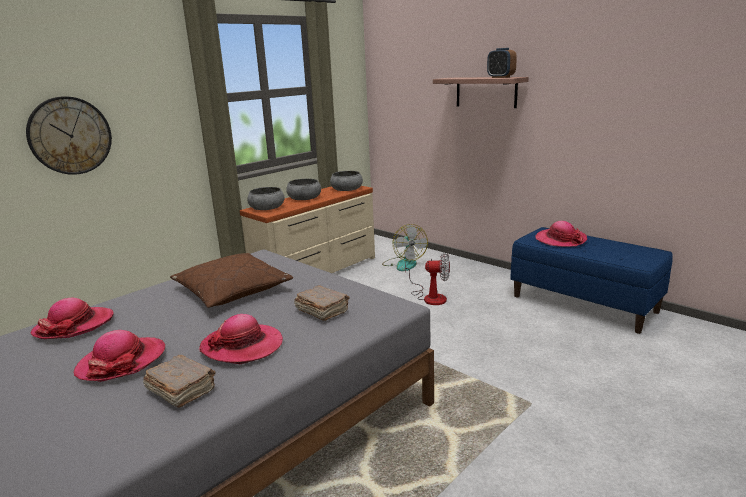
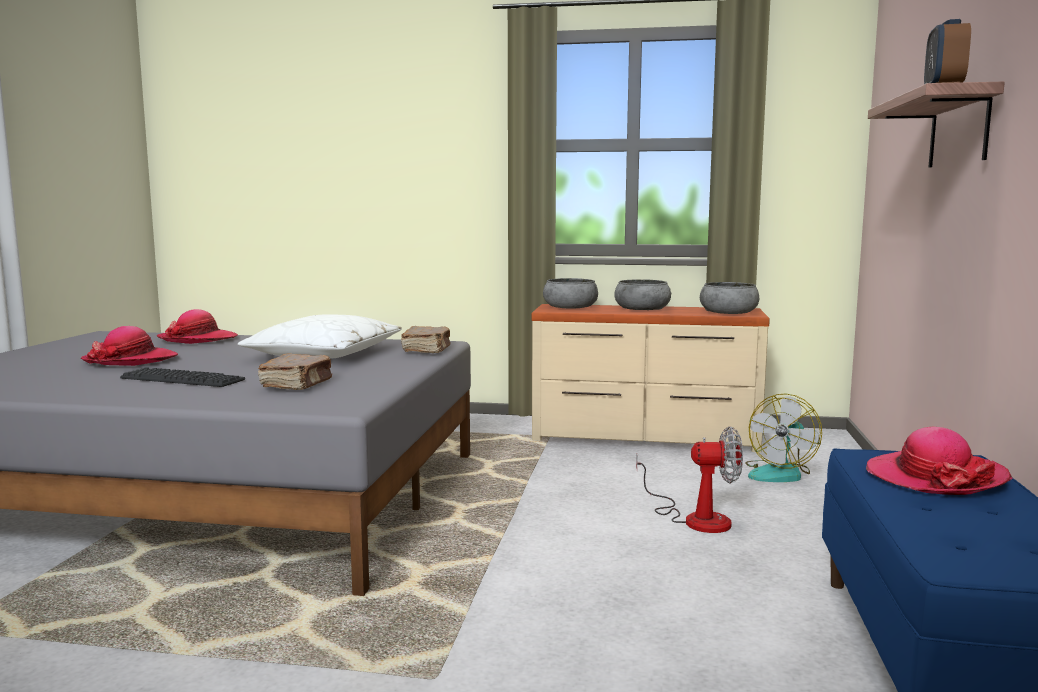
camera: 55 degrees right, 10 degrees down
wall clock [26,96,112,175] -> none
brown book [143,355,216,408] -> brown book moved to [401,326,451,353]
brown pillow [170,253,293,308] -> white pillow [238,314,402,359]
hat [199,314,283,364] -> keyboard [120,367,245,387]
fan [405,253,450,305] -> fan turned 60 degrees counterclockwise [636,427,743,533]

